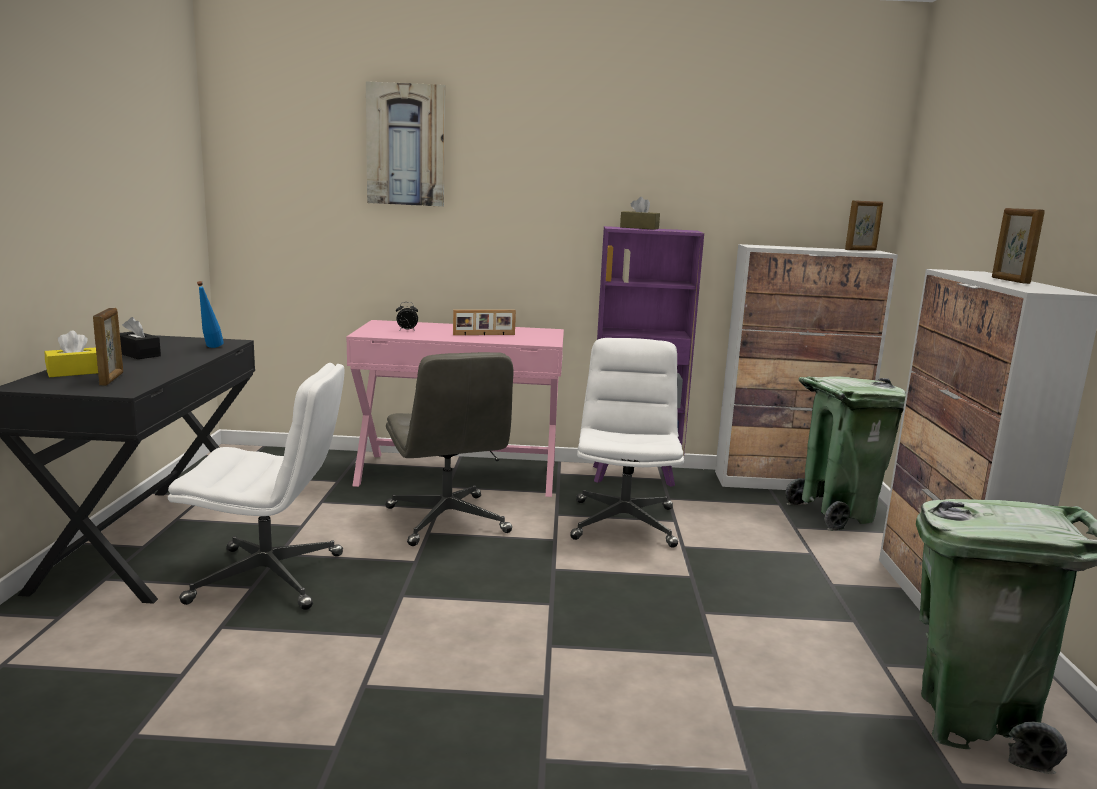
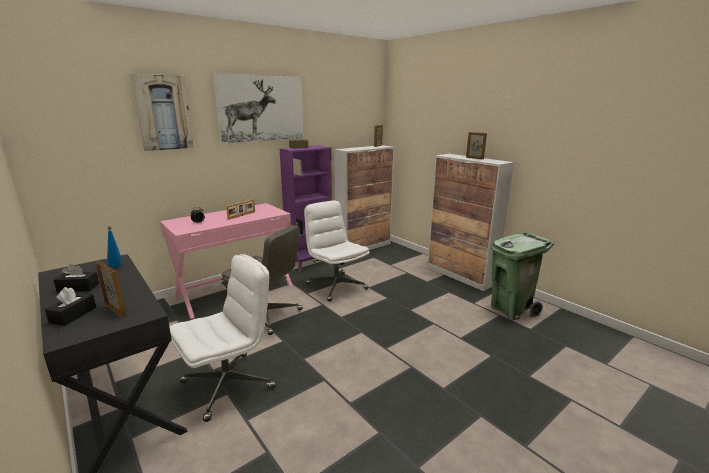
camera: 40 degrees left, 5 degrees up
yellow tissue box [45,331,98,377] -> black tissue box [45,287,96,326]
green trash can [785,376,906,531] -> none
none -> picture [213,73,303,144]

